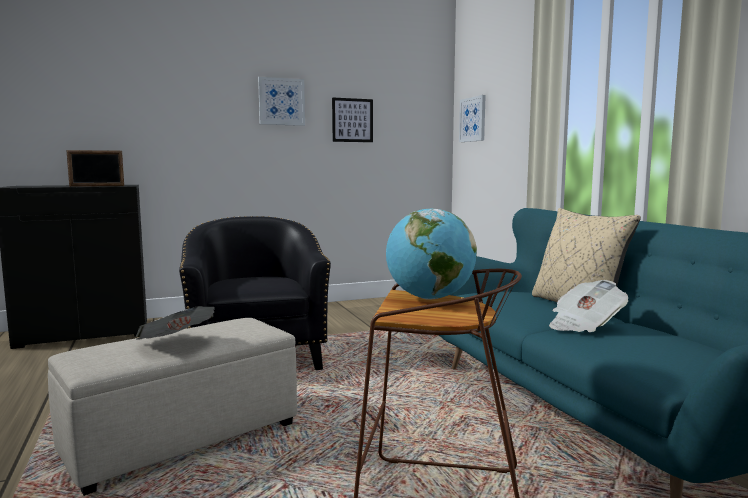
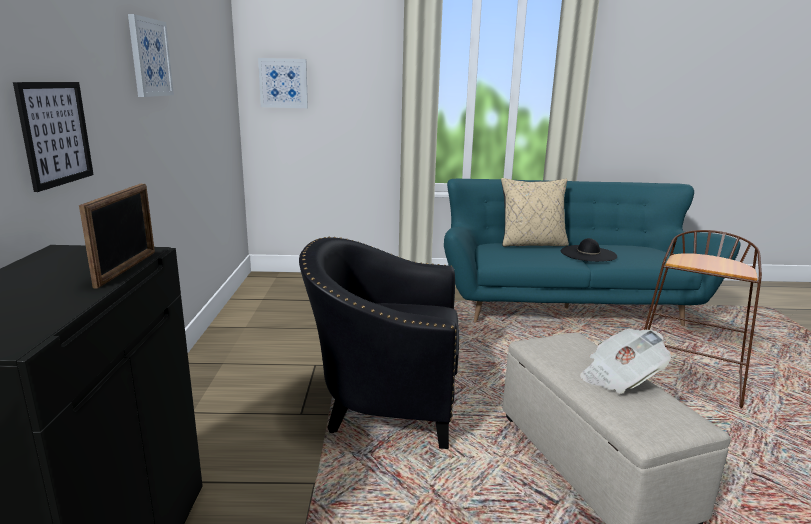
camera: 70 degrees left, 10 degrees up
picture [332,97,373,142] -> picture moved to [13,82,94,192]
globe [386,209,477,300] -> none
newspaper [549,280,628,332] -> black hat [561,238,617,262]

